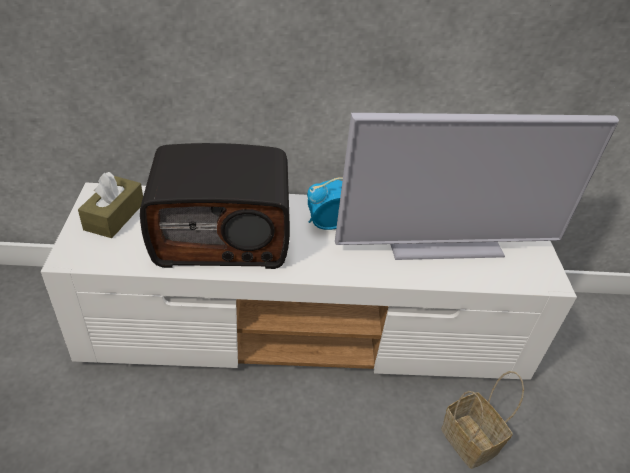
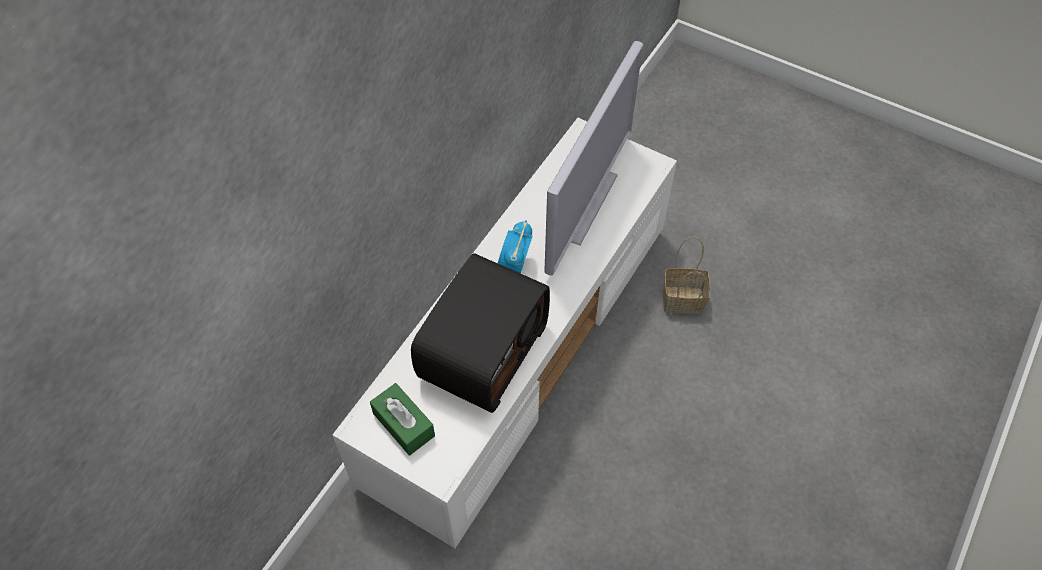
camera: 55 degrees left, 15 degrees up
brown tissue box [78,172,143,238] -> green tissue box [370,383,435,455]

